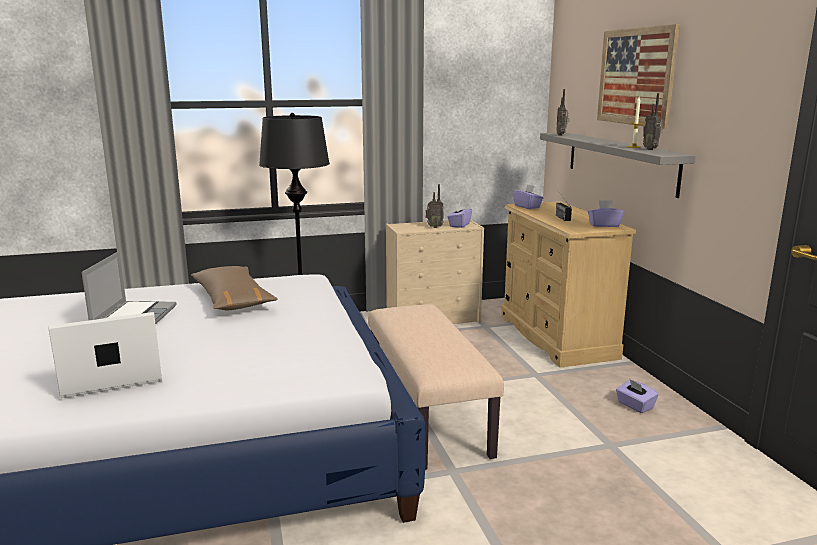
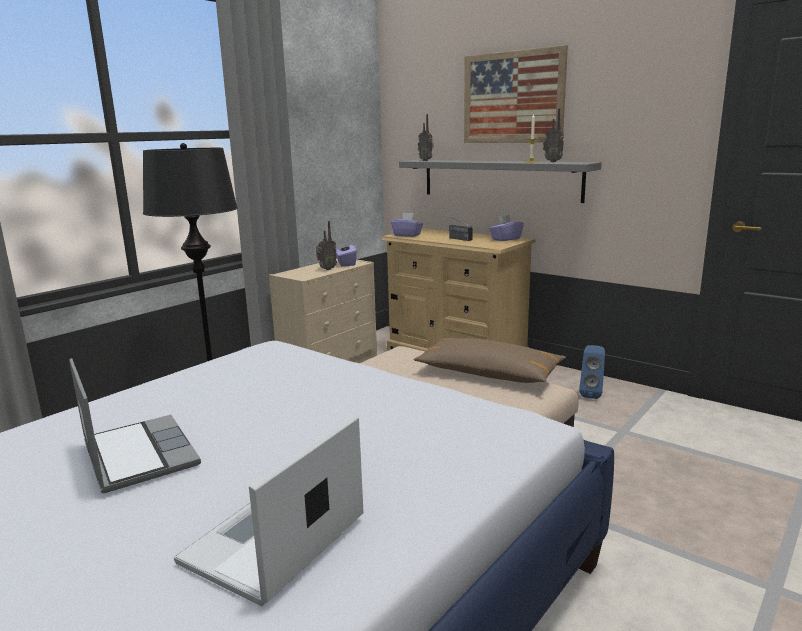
camera: 35 degrees left, 0 degrees up
brown pillow [191,266,278,310] -> brown pillow moved to [413,338,566,383]
purple tissue box [616,379,659,413] -> blue speaker [579,345,605,399]

